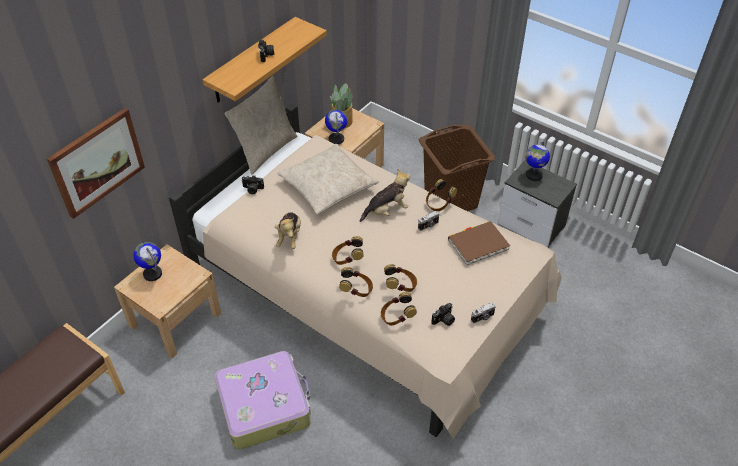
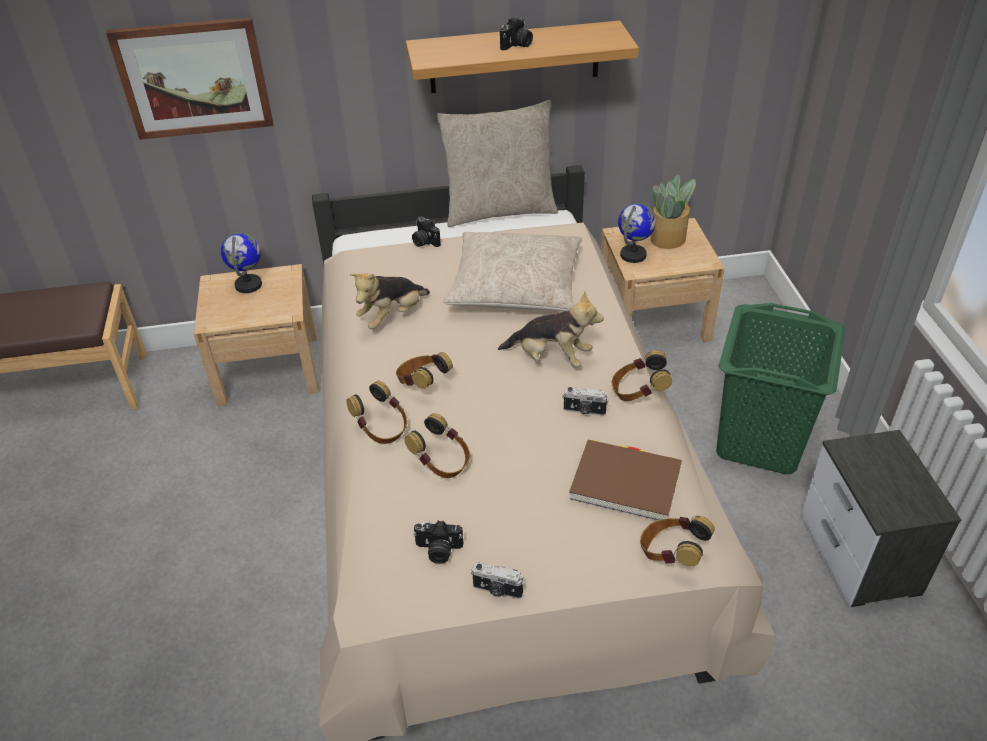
camera: 45 degrees right, 5 degrees down
suitcase [215,351,311,450] -> none
headphones [381,292,417,325] -> headphones moved to [640,516,715,566]
brown laundry basket [419,125,495,211] -> green laundry basket [716,303,845,474]
globe [526,142,550,181] -> none

